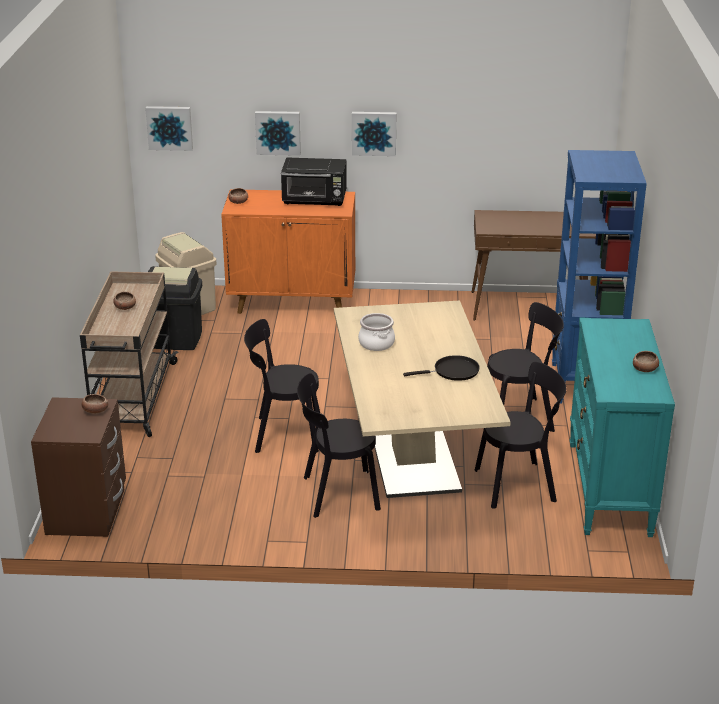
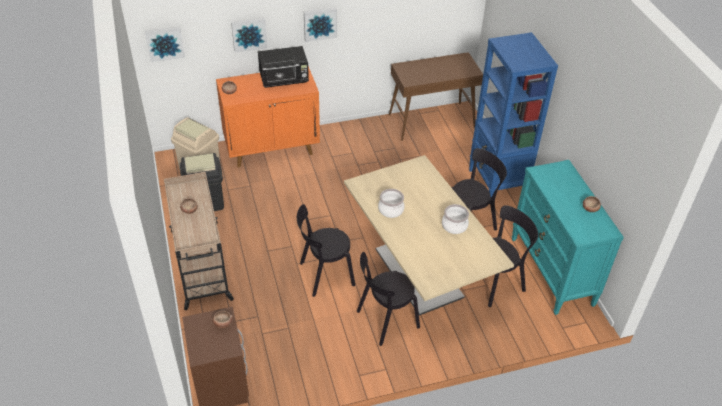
camera: 20 degrees left, 15 degrees up
black frying pan [403,355,480,381] -> cooking pot [442,204,469,234]

